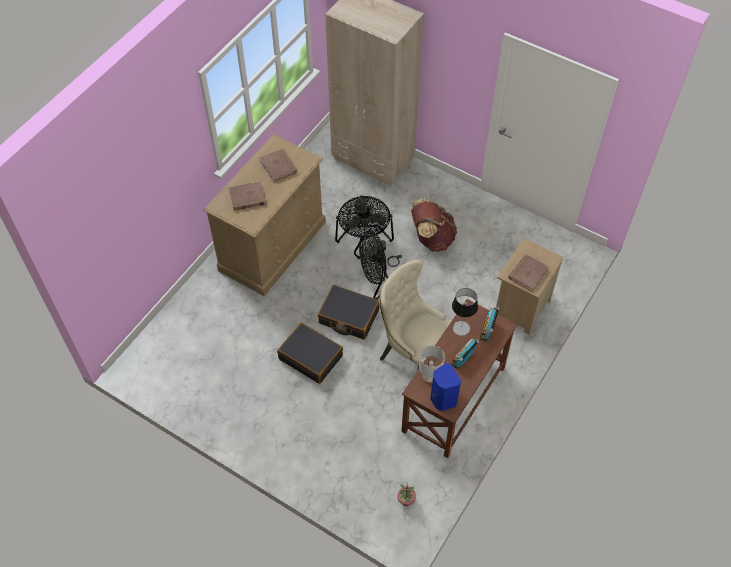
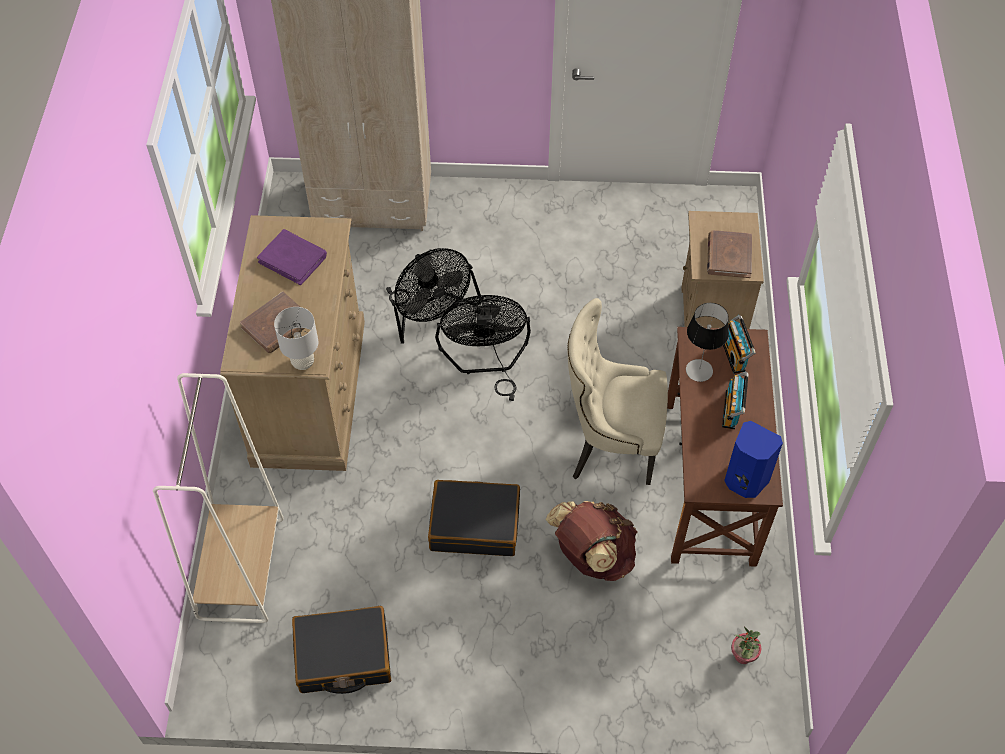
camera: 30 degrees left, 0 degrees up
brown book [260,149,297,182] -> purple book [257,229,327,285]
black suitcase [318,285,379,340] -> black suitcase moved to [292,606,391,694]
black fan [354,231,402,299] -> black fan turned 135 degrees clockwise [435,295,531,401]
brown backpack [411,198,457,252] -> brown backpack moved to [546,501,637,581]
grey table lamp [419,345,445,383] -> grey table lamp moved to [274,307,318,370]
none -> clothes rack [153,373,284,623]

